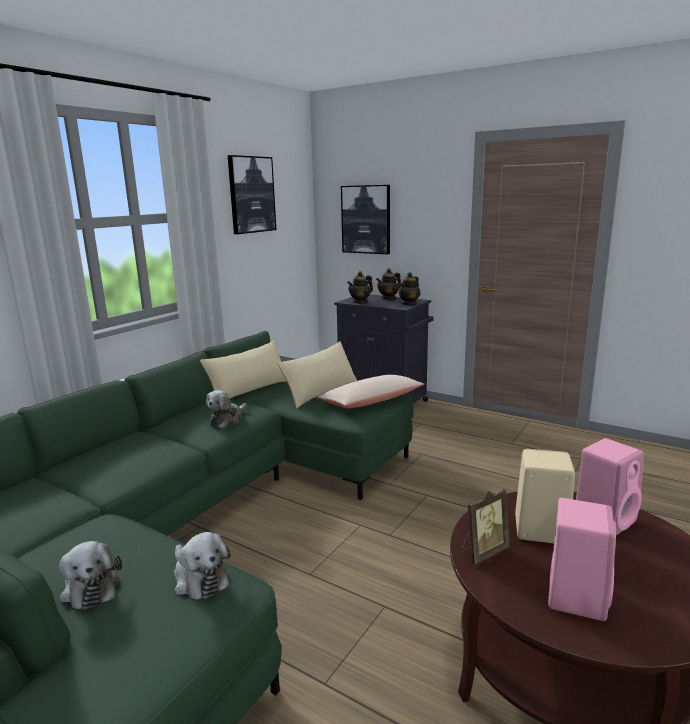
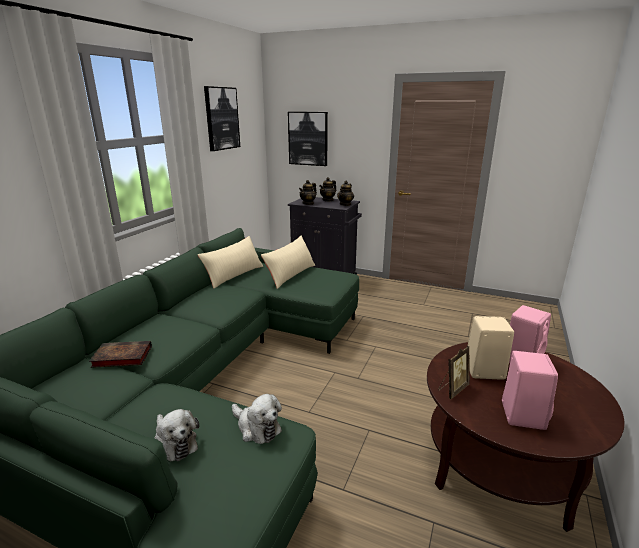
camera: 10 degrees left, 5 degrees up
plush toy [206,390,247,428] -> none
beige pillow [318,375,424,408] -> none
none -> book [89,341,152,368]

